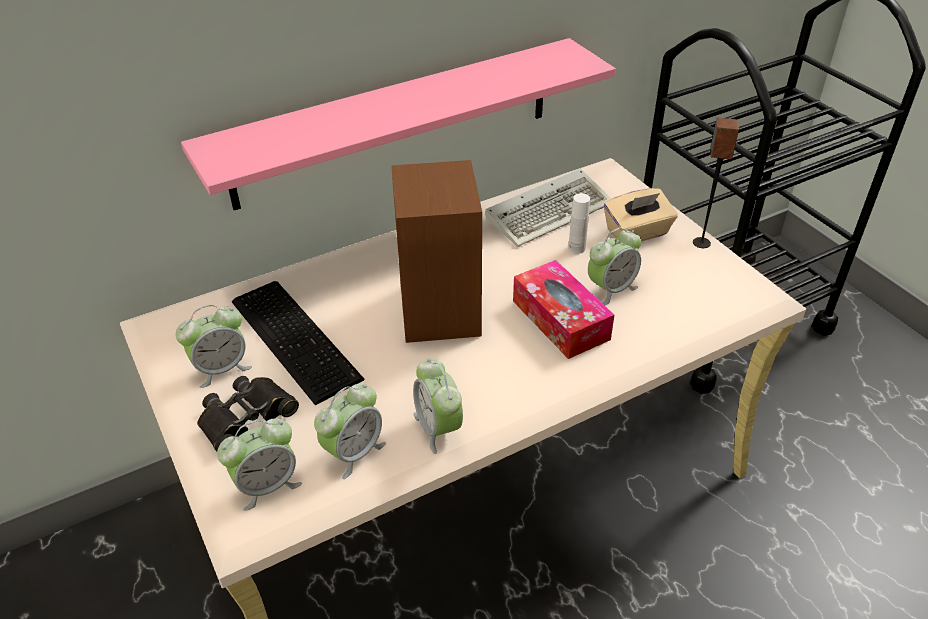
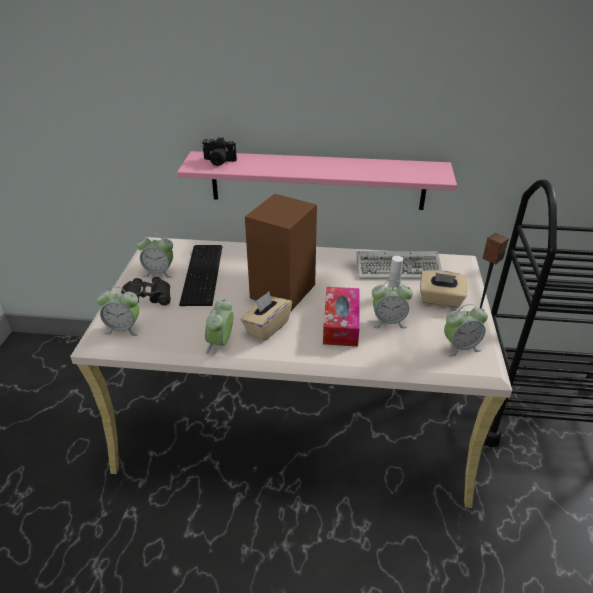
camera: 35 degrees right, 5 degrees down
alarm clock [314,384,386,479] -> alarm clock moved to [444,304,488,357]
none -> camera [202,137,237,166]
none -> beige tissue box [241,292,292,341]

